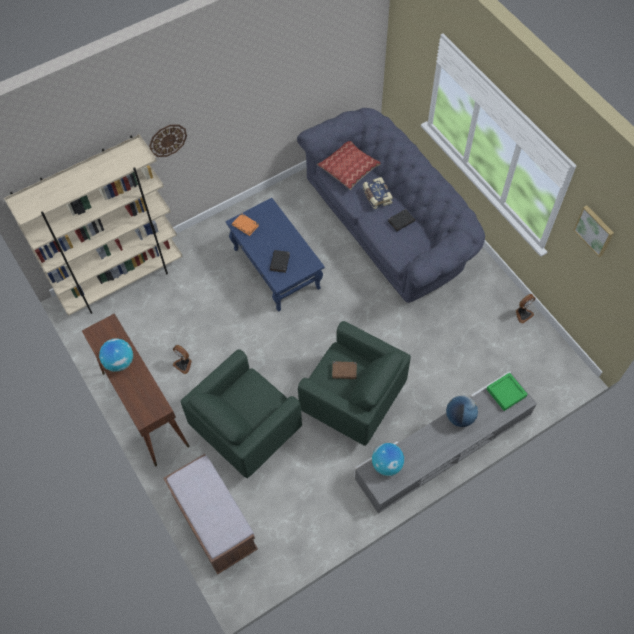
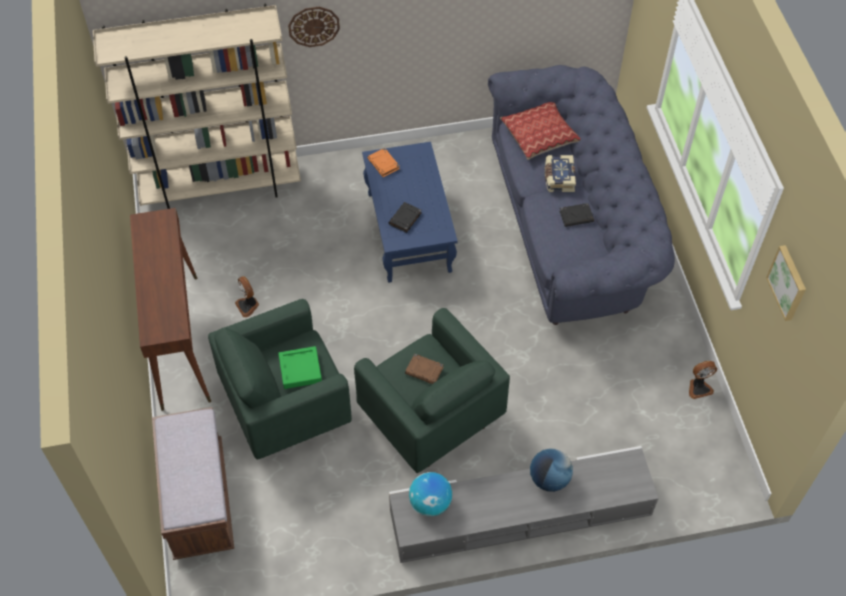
camera: 20 degrees right, 5 degrees down
globe [99,338,133,372] -> none
green tray [487,373,528,411] -> green tray moved to [278,346,322,389]

